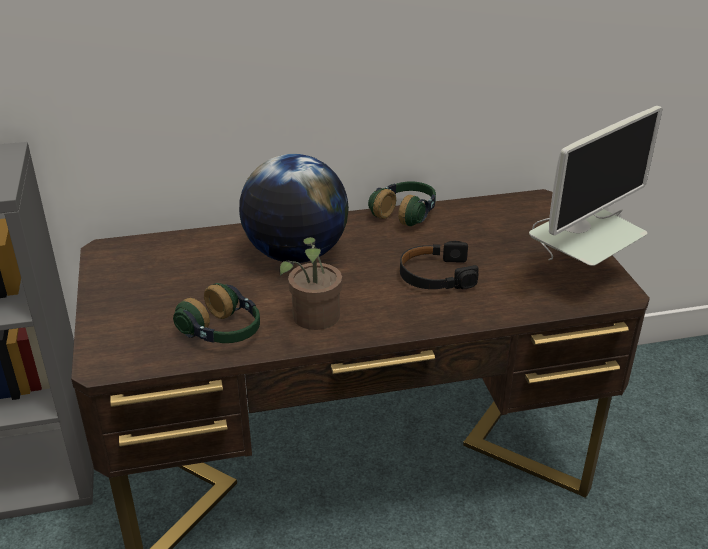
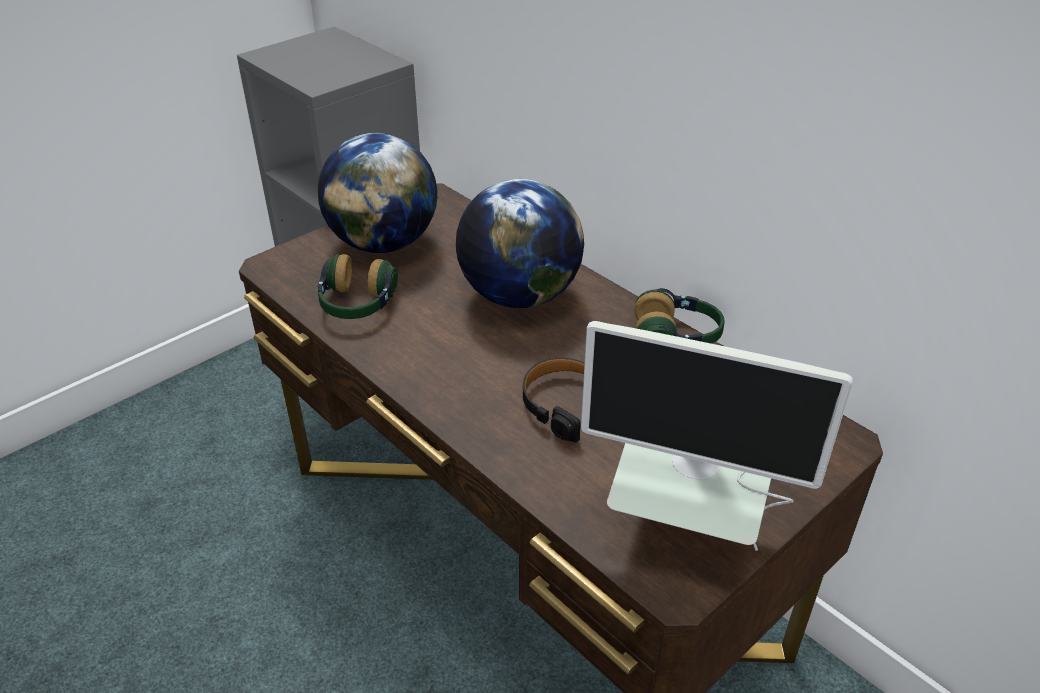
camera: 60 degrees right, 5 degrees up
potted plant [280,237,342,330] -> none
none -> globe [318,133,437,253]

